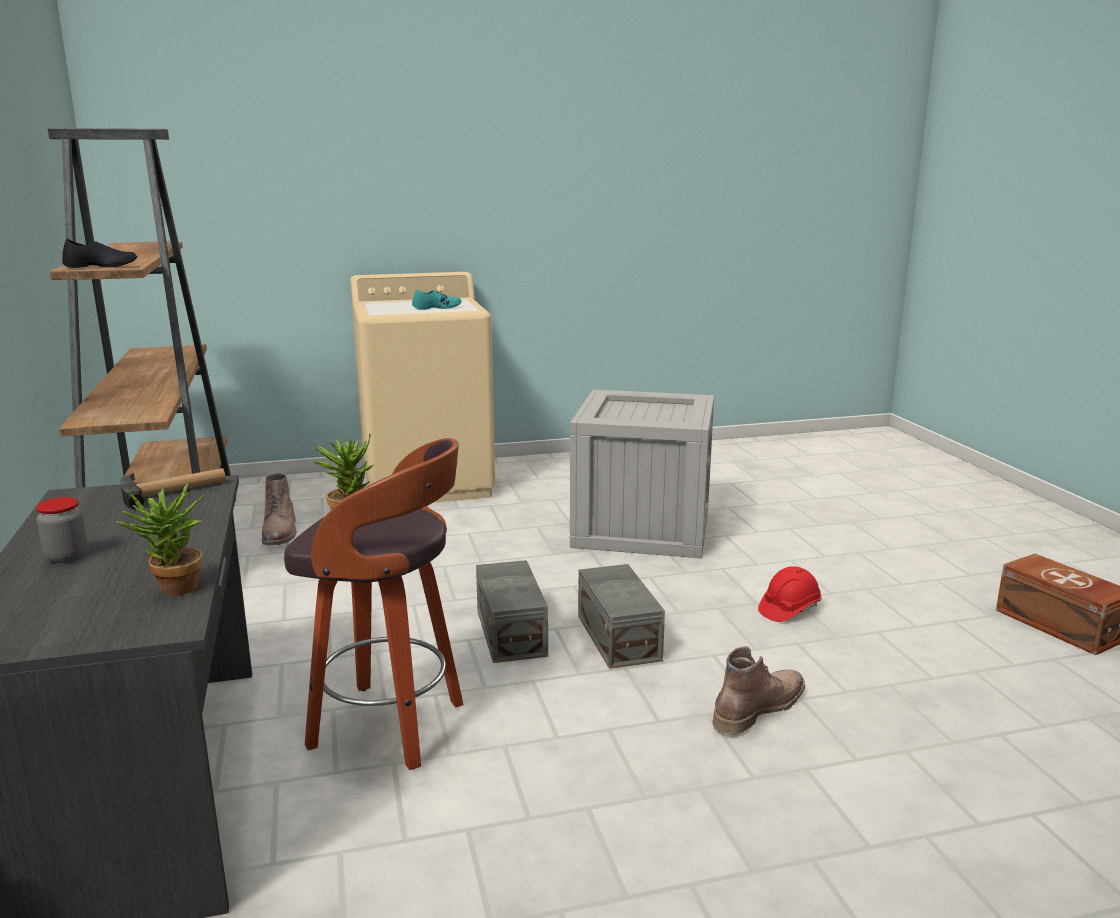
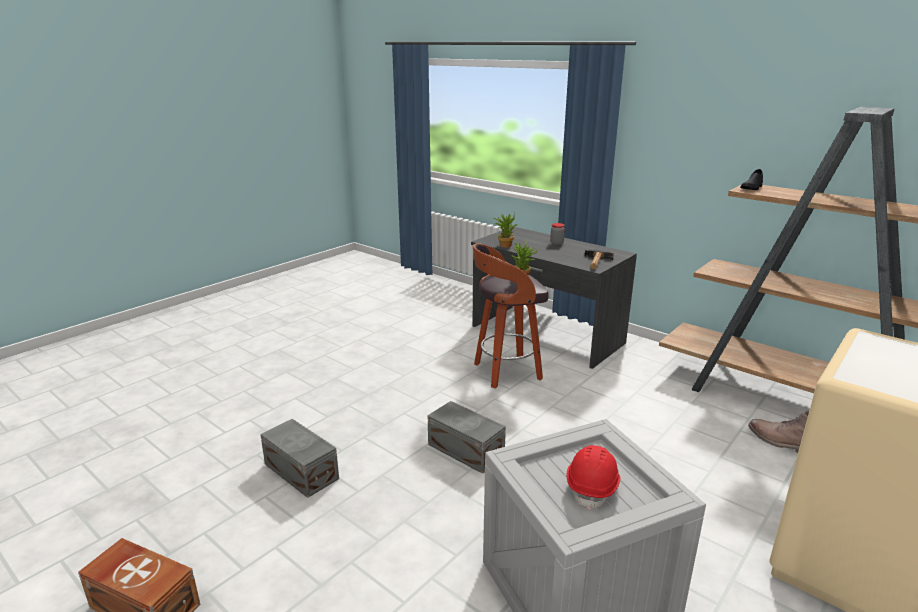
camera: 145 degrees right, 5 degrees up
turquoise shoe [412,289,462,310] -> none
grey storage box [476,560,548,663] -> grey storage box moved to [260,419,339,498]
brown boot [712,646,805,735] -> none
red hard hat [758,566,822,622] -> red hard hat moved to [567,445,621,510]

